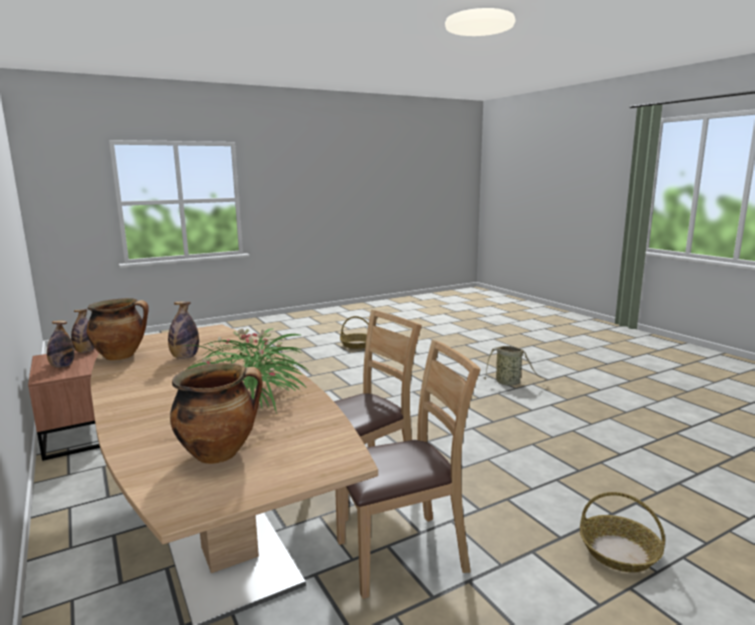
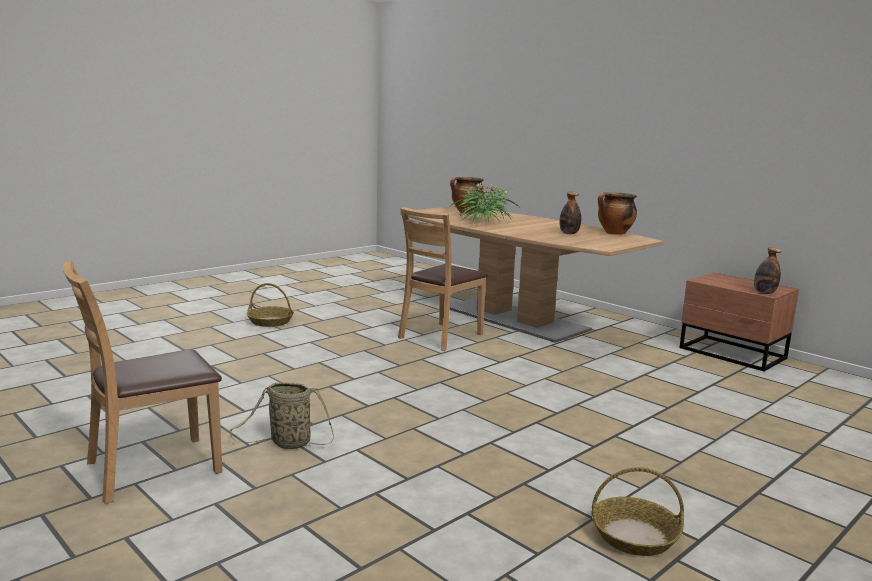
camera: 165 degrees right, 0 degrees up
bottle [47,320,74,368] -> none
brown chair [335,340,481,599] -> brown chair moved to [63,260,222,504]

